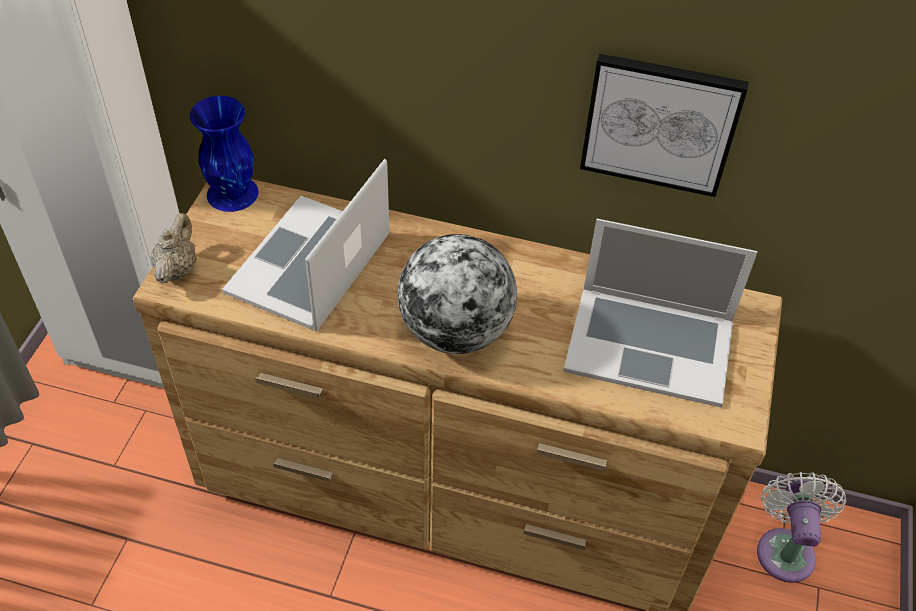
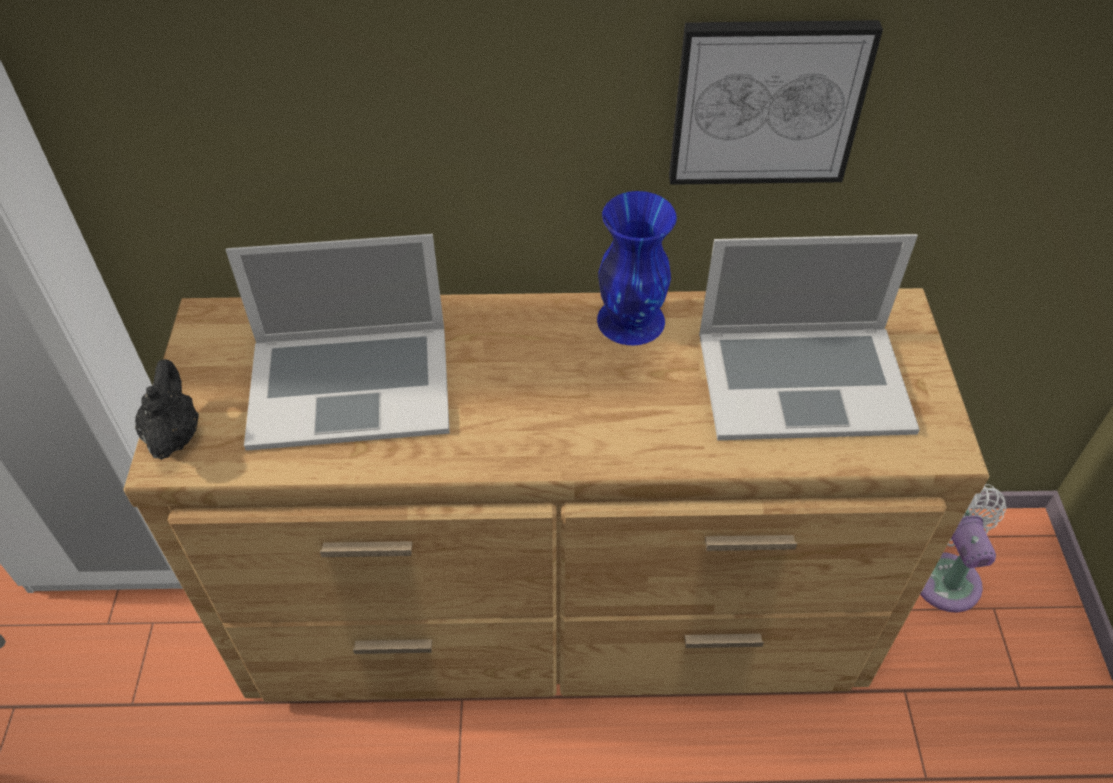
camera: 15 degrees left, 0 degrees up
beige teapot [151,213,197,283] -> black teapot [135,359,199,460]
blue vase [190,96,259,212] -> blue vase moved to [597,191,677,345]
laptop [222,159,390,331] -> laptop turned 105 degrees counterclockwise [226,234,450,451]
globe [397,234,517,354] -> none

